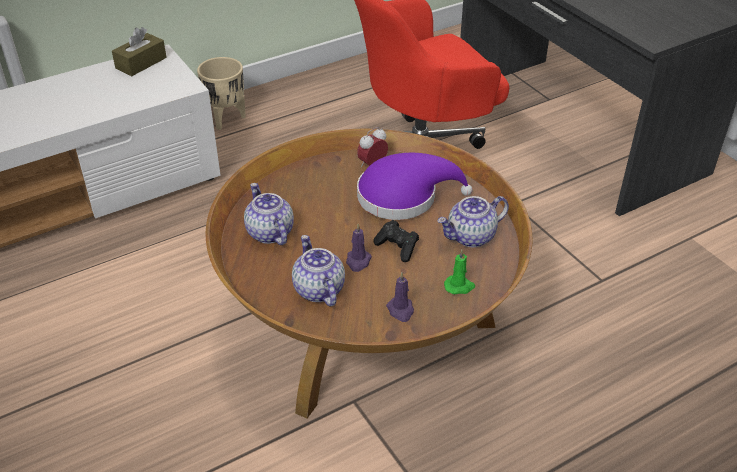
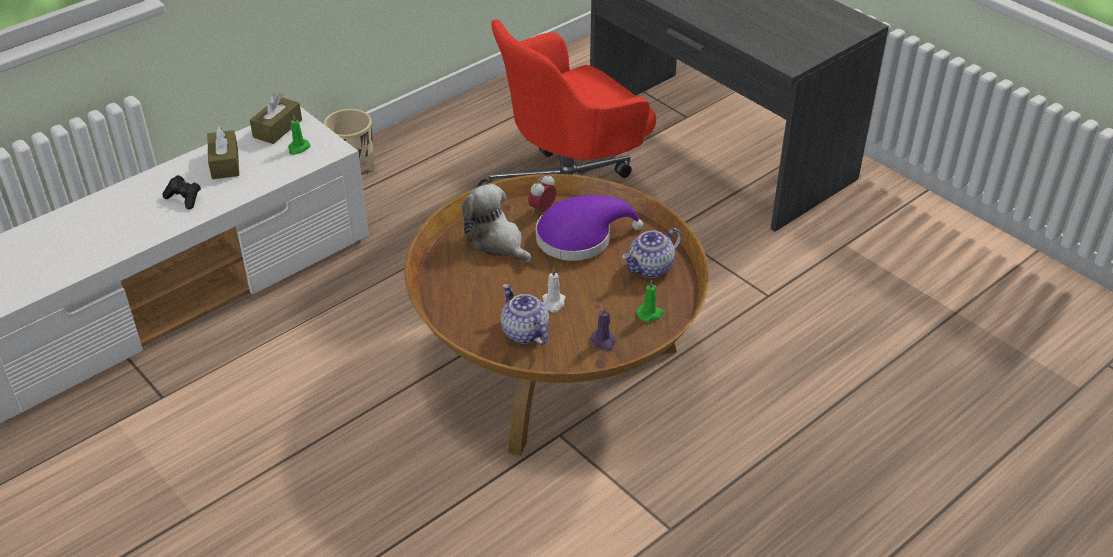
camera: 10 degrees left, 0 degrees up
teapot [244,183,294,245] -> none
purple candle [346,224,372,272] -> white candle [542,268,565,312]
black game controller [373,220,419,262] -> black game controller moved to [163,175,201,209]
none -> brown tissue box [207,126,239,179]
none -> green candle [288,115,310,155]
none -> plush toy [462,184,531,263]

